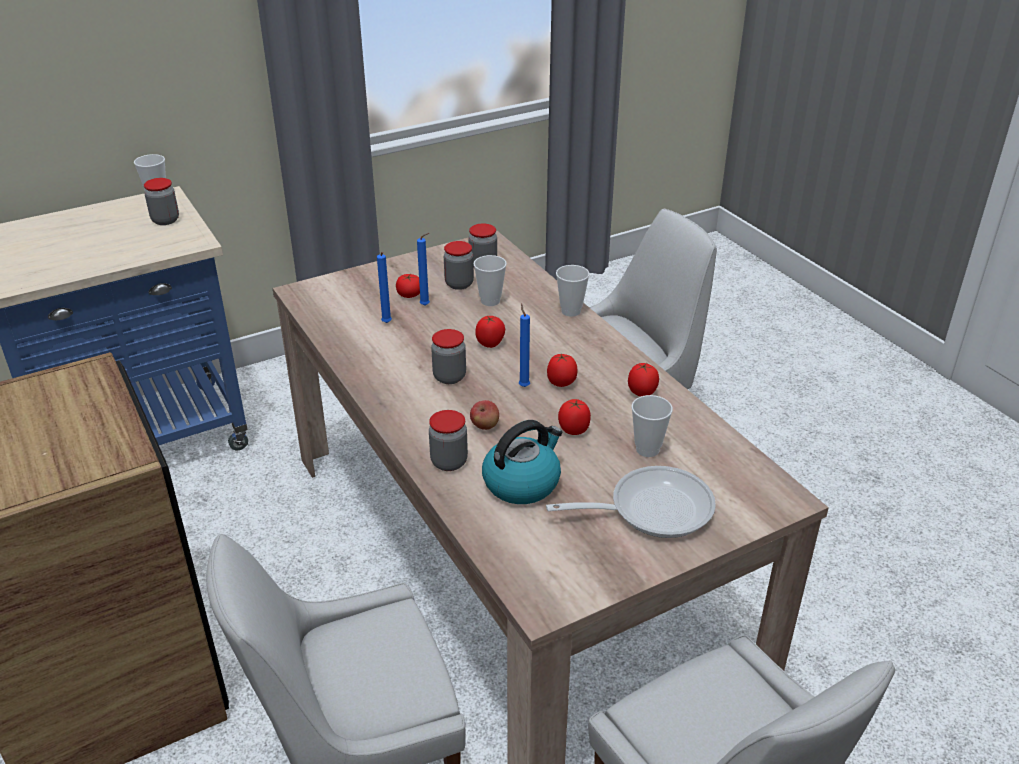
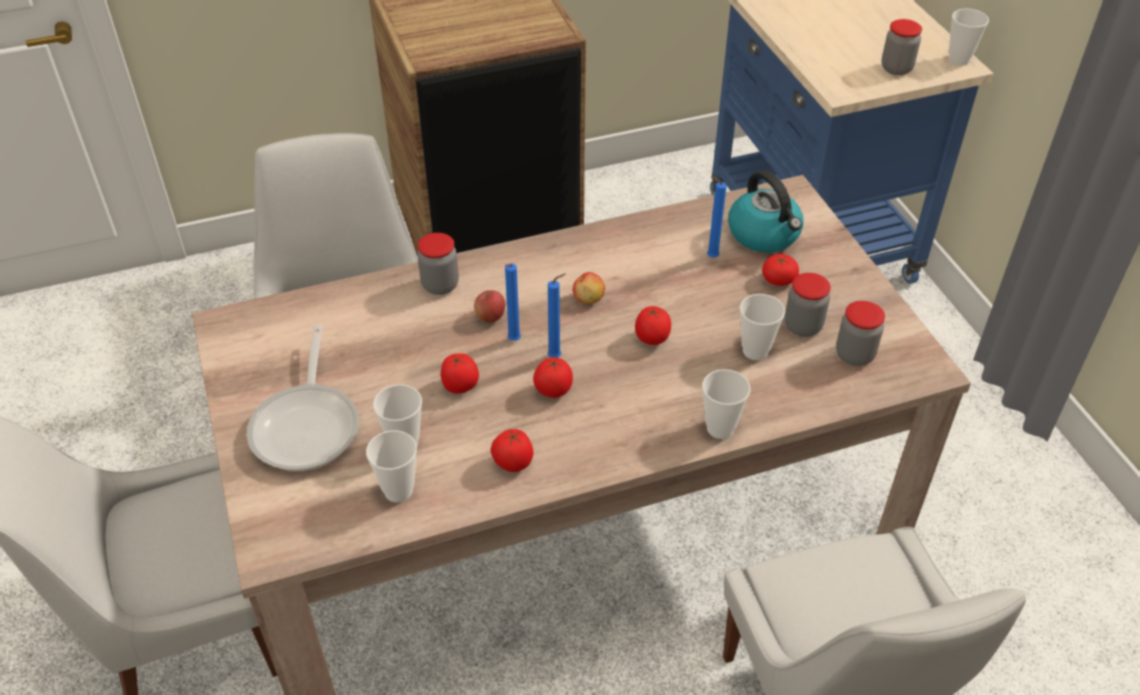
camera: 100 degrees right, 10 degrees up
blue candle [417,233,430,306] -> blue candle moved to [505,263,521,341]
jar [431,329,466,384] -> apple [573,272,605,304]
kettle [482,420,562,504] -> kettle moved to [728,170,803,252]
none -> cup [366,430,417,502]

